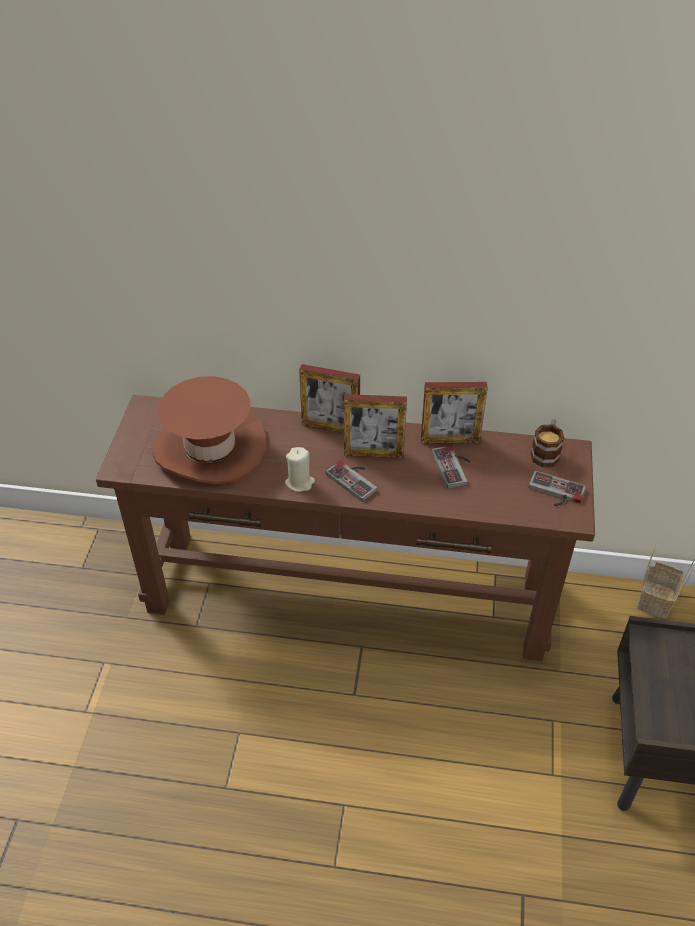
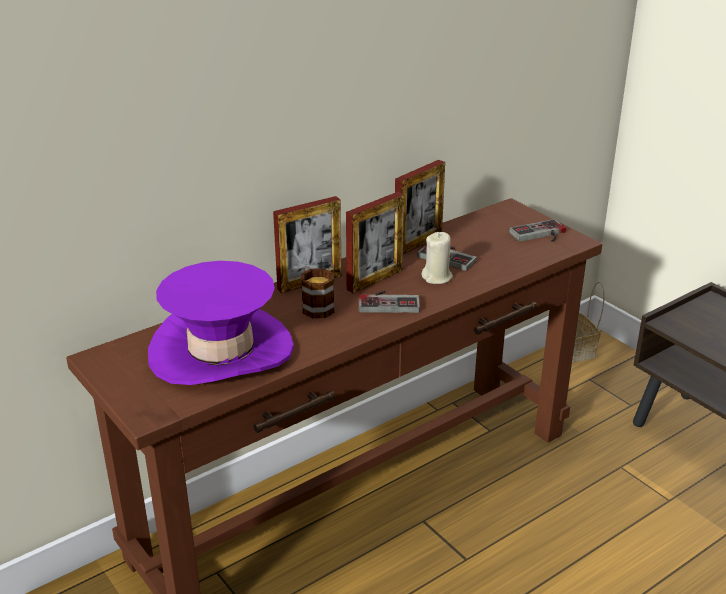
camera: 45 degrees left, 15 degrees down
brown hat [152,376,266,484] -> purple hat [148,261,294,385]
beige candle [285,447,315,492] -> beige candle moved to [422,232,453,284]
mug [531,419,564,467] -> mug moved to [301,266,335,318]

